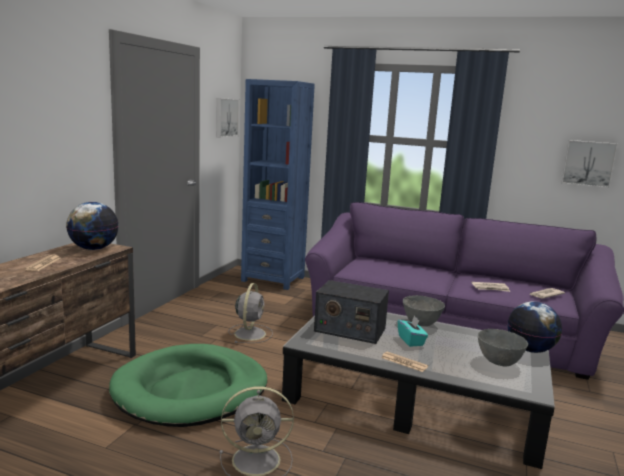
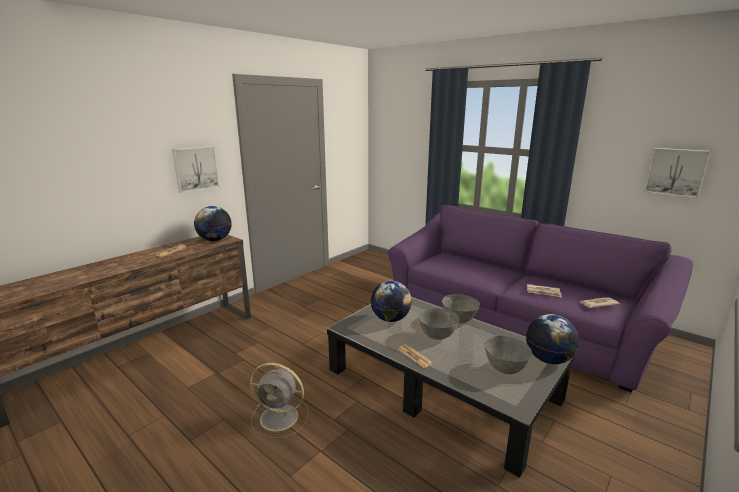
camera: 20 degrees right, 5 degrees up
green dog bed [109,344,267,427] -> none
picture [216,98,239,138] -> picture moved to [172,146,219,193]
grey fan [228,283,273,343] -> none
blue bookcase [241,79,315,290] -> none
radio [314,280,389,344] -> globe [371,281,412,322]
turquoise tissue box [398,315,428,347] -> grey bowl [419,308,459,340]

